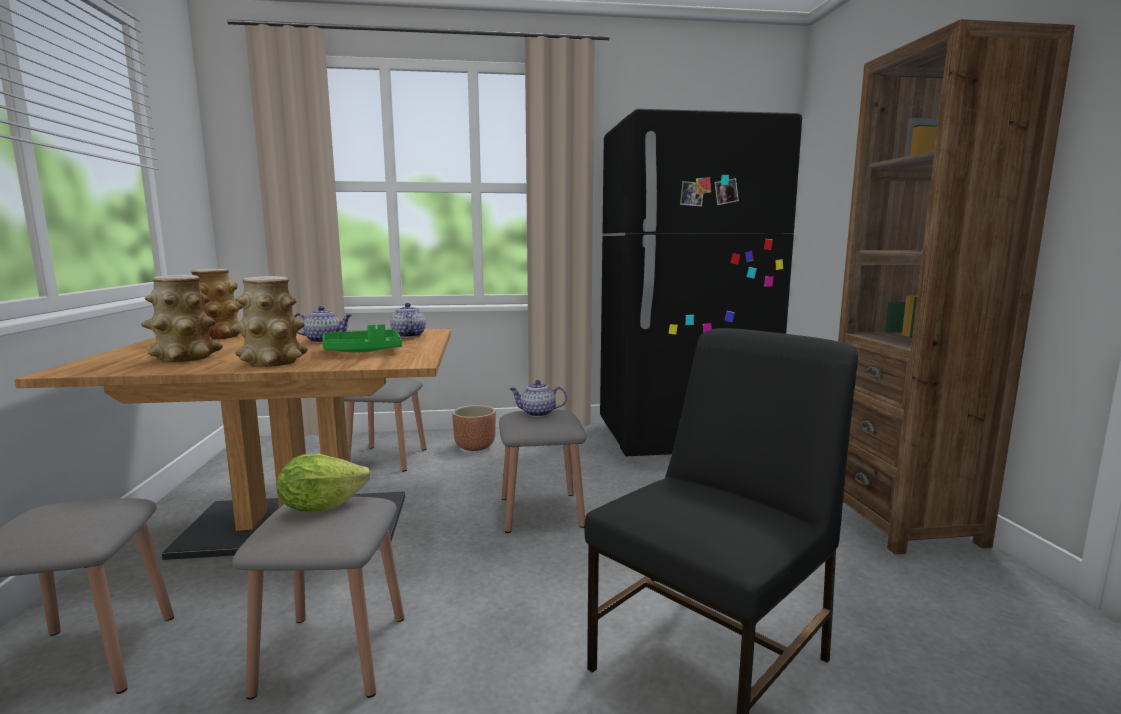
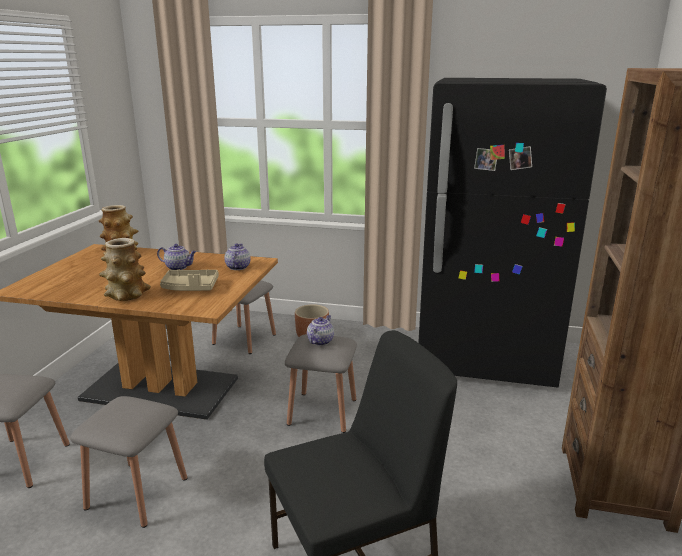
camera: 20 degrees right, 10 degrees up
vase [141,275,223,362] -> none
lettuce [277,454,371,512] -> none
green tray [322,324,402,352] -> beige tray [160,269,219,291]
teapot [510,380,567,417] -> teapot turned 90 degrees clockwise [307,315,334,346]

